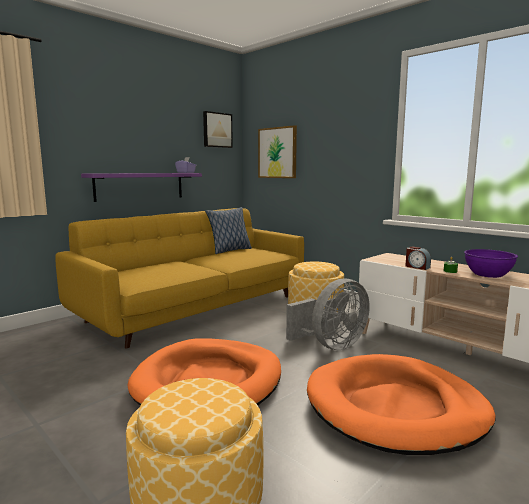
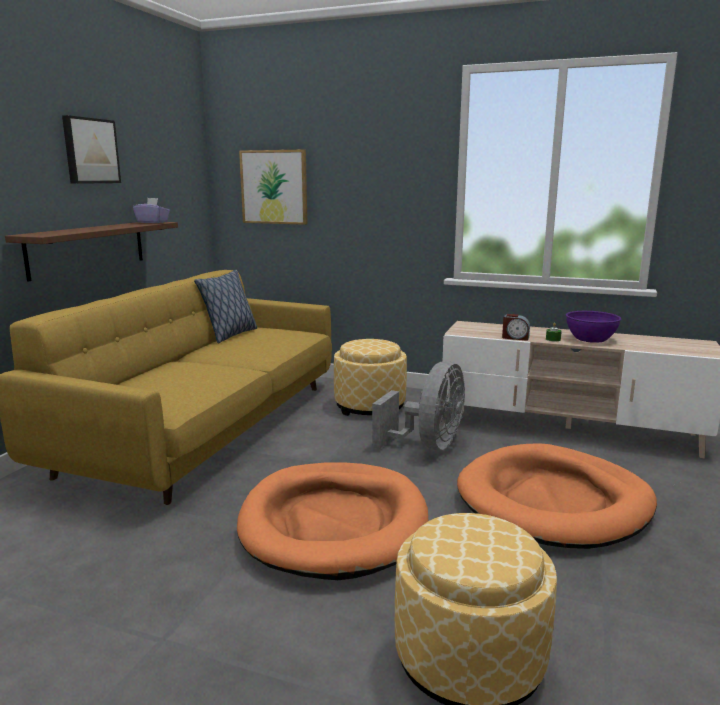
camera: 25 degrees left, 5 degrees up
purple shelf [81,173,202,202] -> brown shelf [5,222,178,282]
picture [203,111,233,148] -> picture moved to [62,115,121,184]

